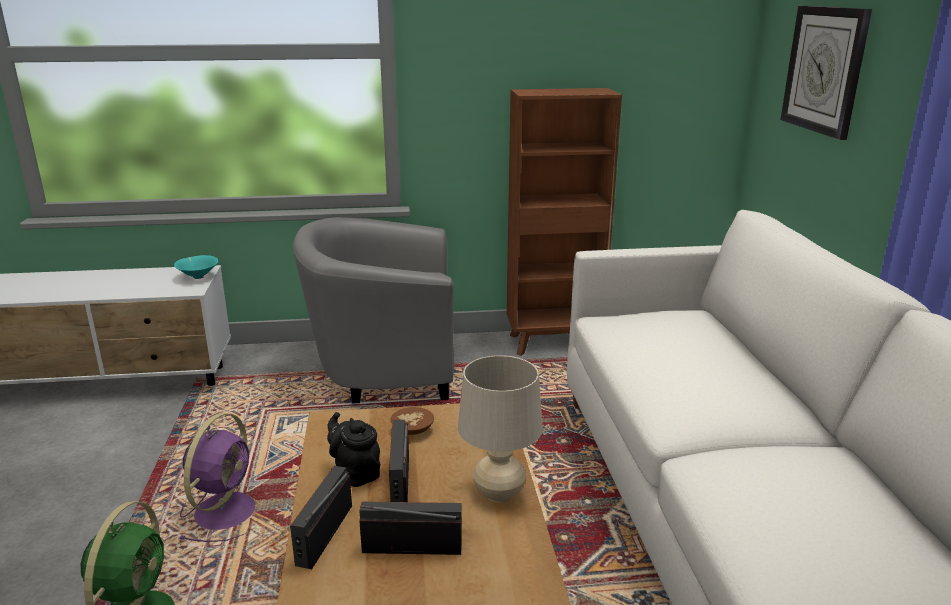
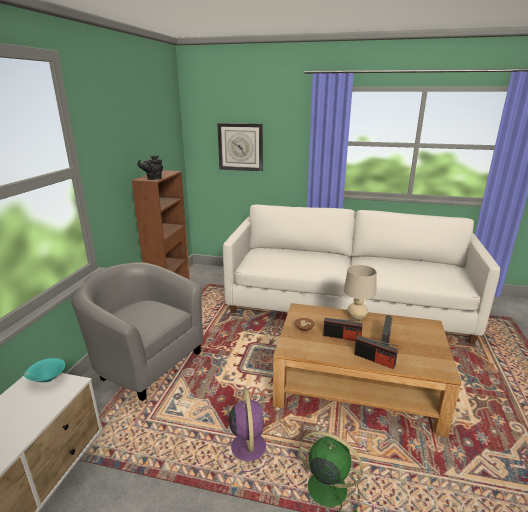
camera: 70 degrees left, 0 degrees up
purple fan [179,413,255,542] -> purple fan turned 45 degrees clockwise [222,389,274,474]
grey armchair [293,217,454,403] -> grey armchair turned 105 degrees clockwise [71,262,204,401]
black teapot [327,412,380,487] -> black teapot moved to [138,155,163,180]

